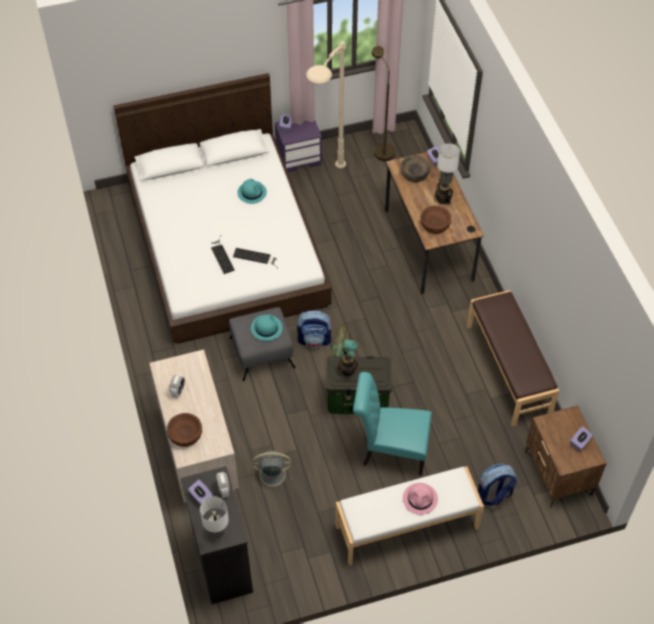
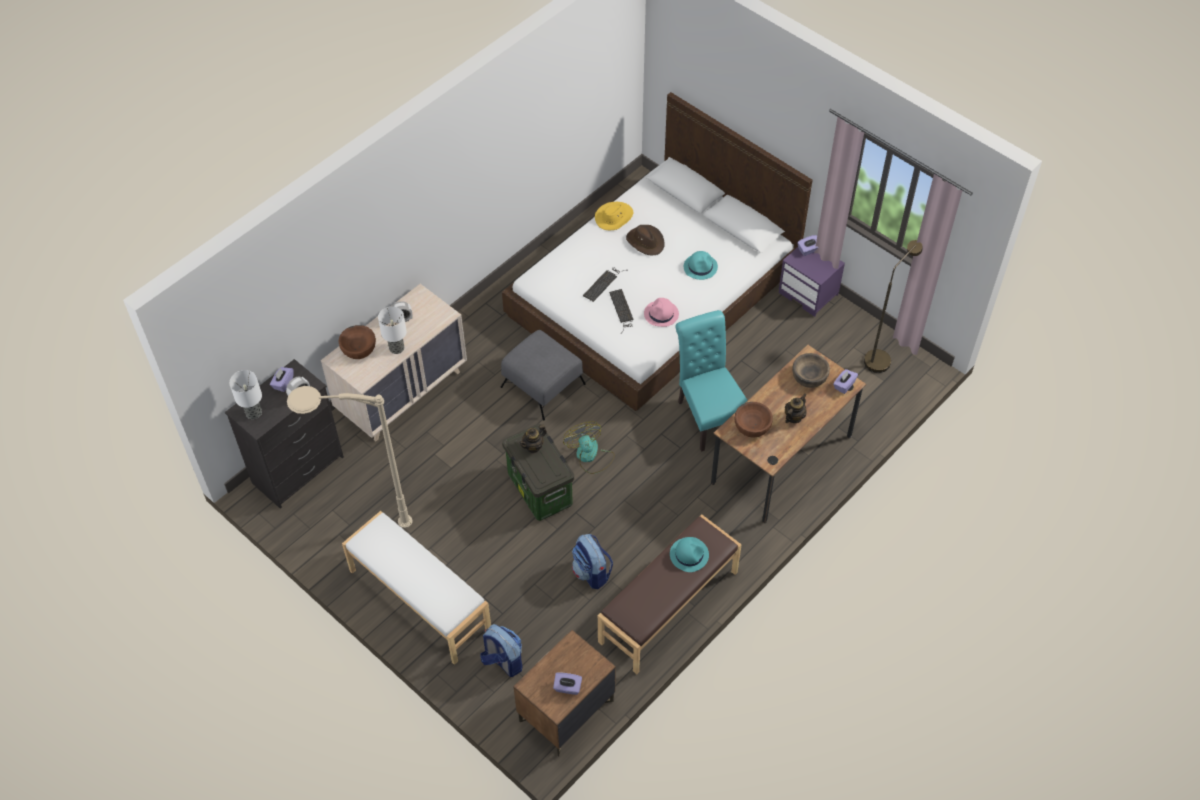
camera: 60 degrees right, 0 degrees up
turquoise hat [251,314,283,341] -> turquoise hat moved to [670,537,709,572]
grey fan [252,451,293,492] -> none
backpack [297,310,332,348] -> backpack moved to [572,534,613,589]
beige floor lamp [306,42,346,168] -> beige floor lamp moved to [287,386,413,528]
turquoise chair [353,372,432,476] -> turquoise chair moved to [675,310,748,452]
pink hat [403,483,438,515] -> pink hat moved to [644,298,679,327]
table lamp [437,143,460,184] -> table lamp moved to [378,306,407,354]
none -> yellow hat [595,202,633,230]
none -> brown hat [626,225,665,256]

